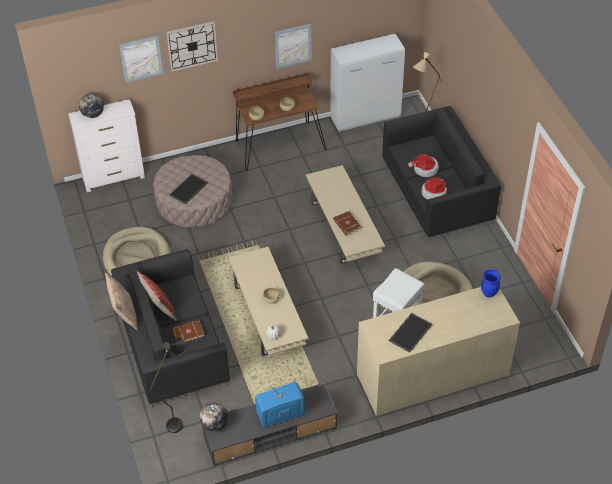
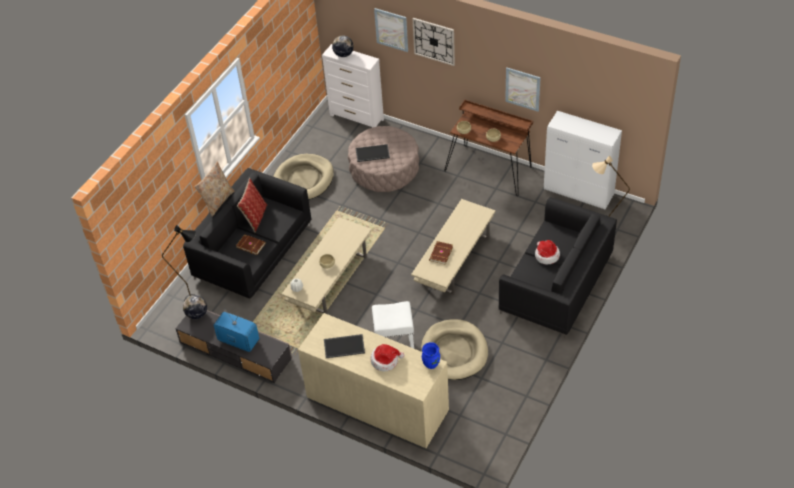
camera: 50 degrees right, 0 degrees up
hat [421,177,447,200] -> hat moved to [371,344,404,371]

